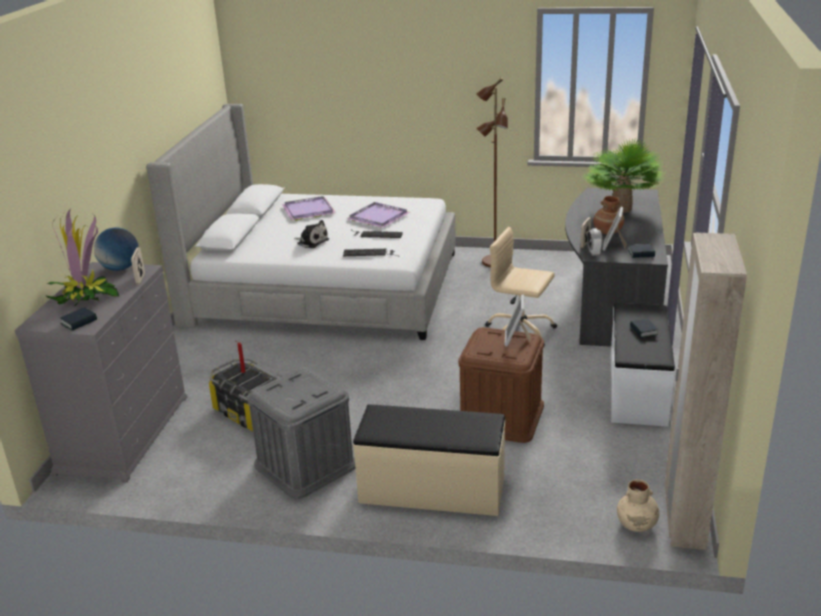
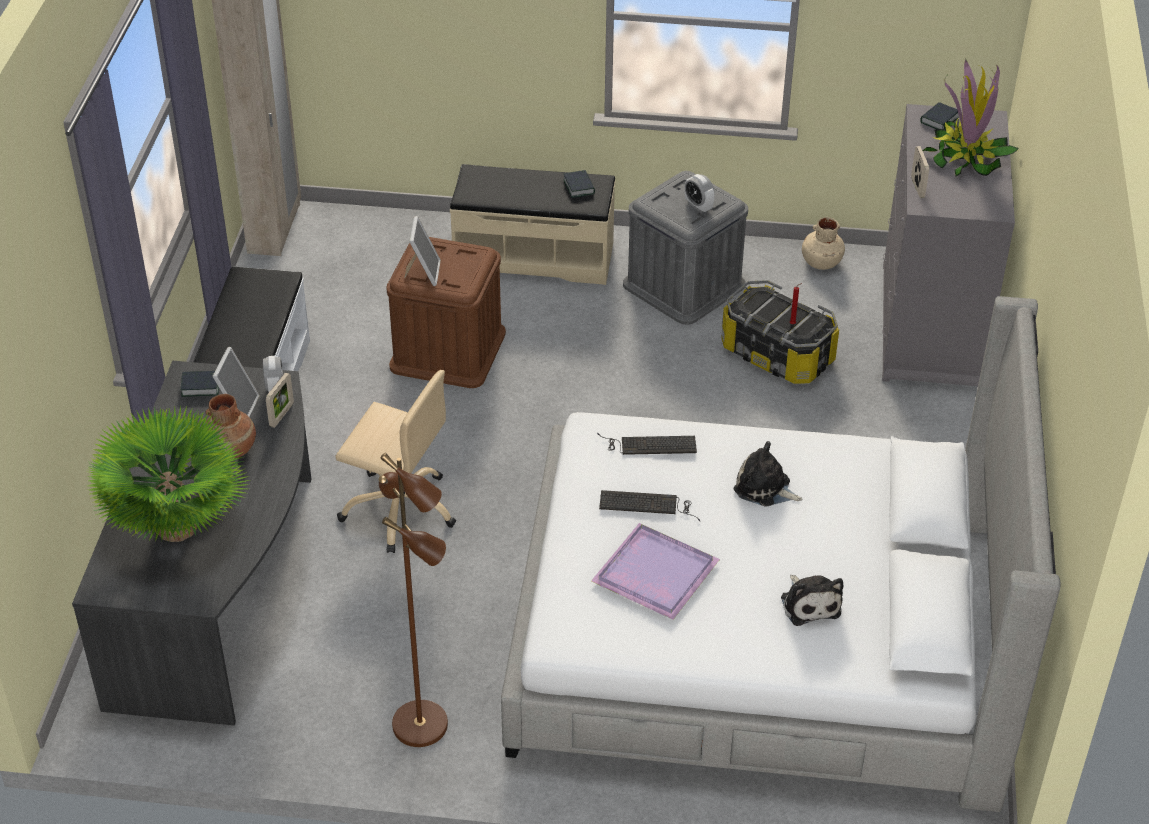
camera: 175 degrees right, 15 degrees up
globe [94,227,138,271] -> none
purple tray [282,196,336,221] -> plush toy [781,575,843,626]
beige vase [617,479,659,532] -> beige vase moved to [802,217,845,270]
book [630,319,658,338] -> book moved to [563,170,595,198]
none -> alarm clock [685,174,715,213]

